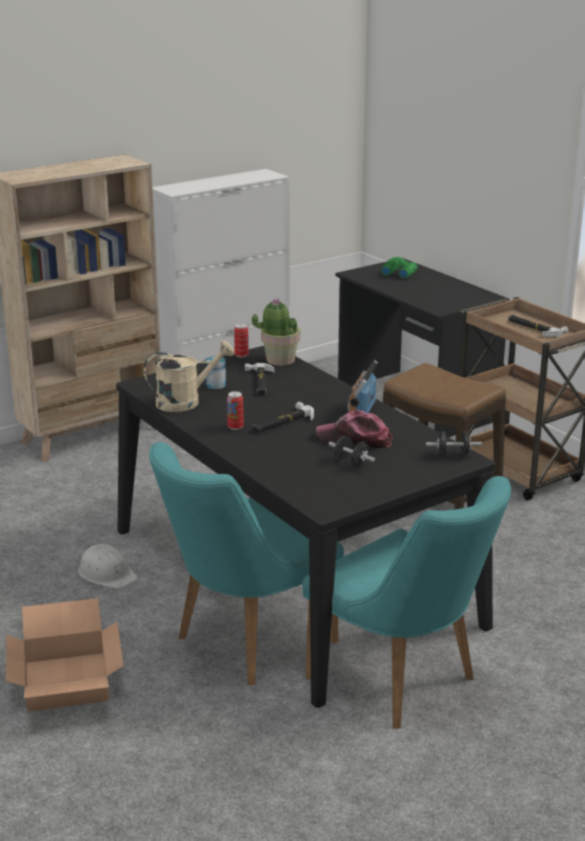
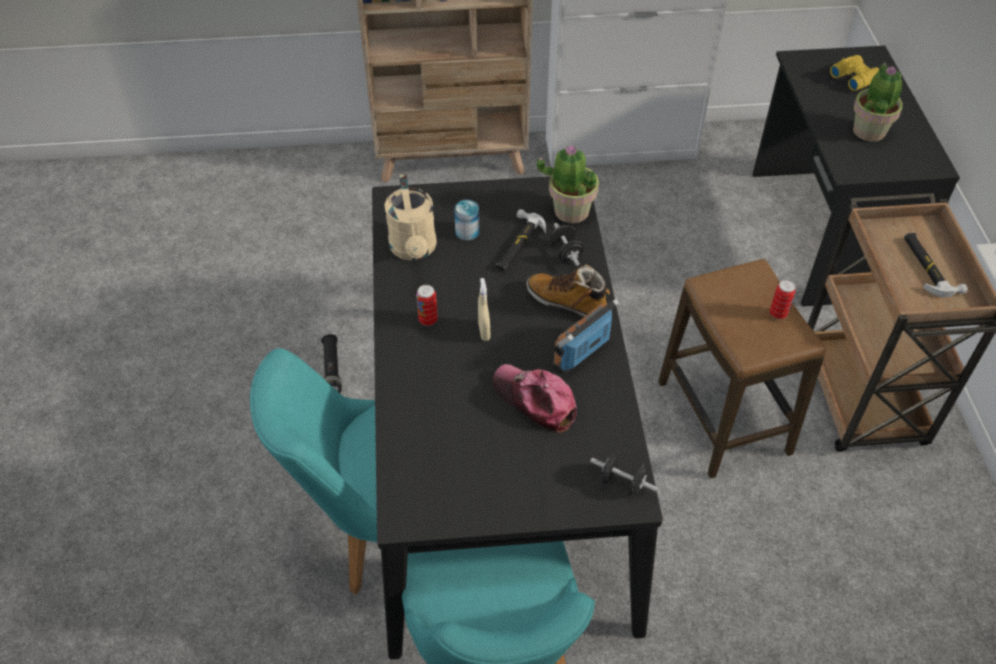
camera: 30 degrees right, 25 degrees up
cardboard box [6,598,124,712] -> none
white hard hat [78,544,138,589] -> black flashlight [321,334,342,393]
beige watering can [144,341,235,412] -> beige watering can turned 75 degrees clockwise [384,174,437,261]
can [234,323,249,358] -> can moved to [770,280,796,319]
hammer [253,402,314,432] -> beige spray bottle [478,278,490,341]
black dumbbell [329,436,375,467] -> black dumbbell moved to [550,223,585,266]
green binoculars [381,257,417,278] -> yellow binoculars [830,55,879,91]
none -> boot [527,264,610,317]
none -> potted plant [853,63,903,142]

